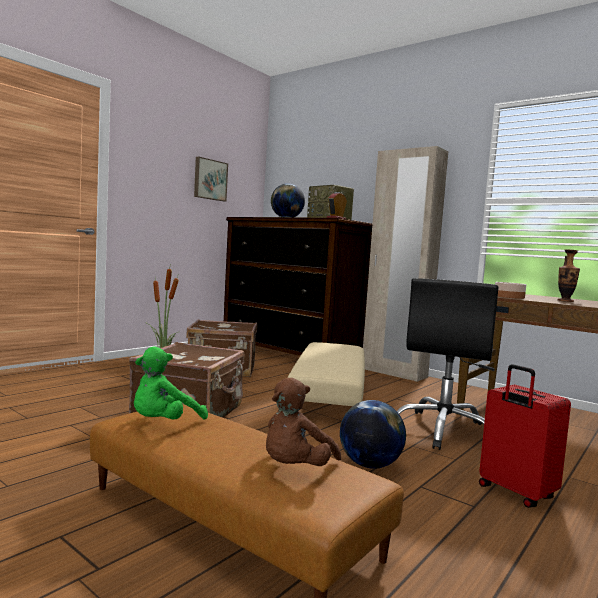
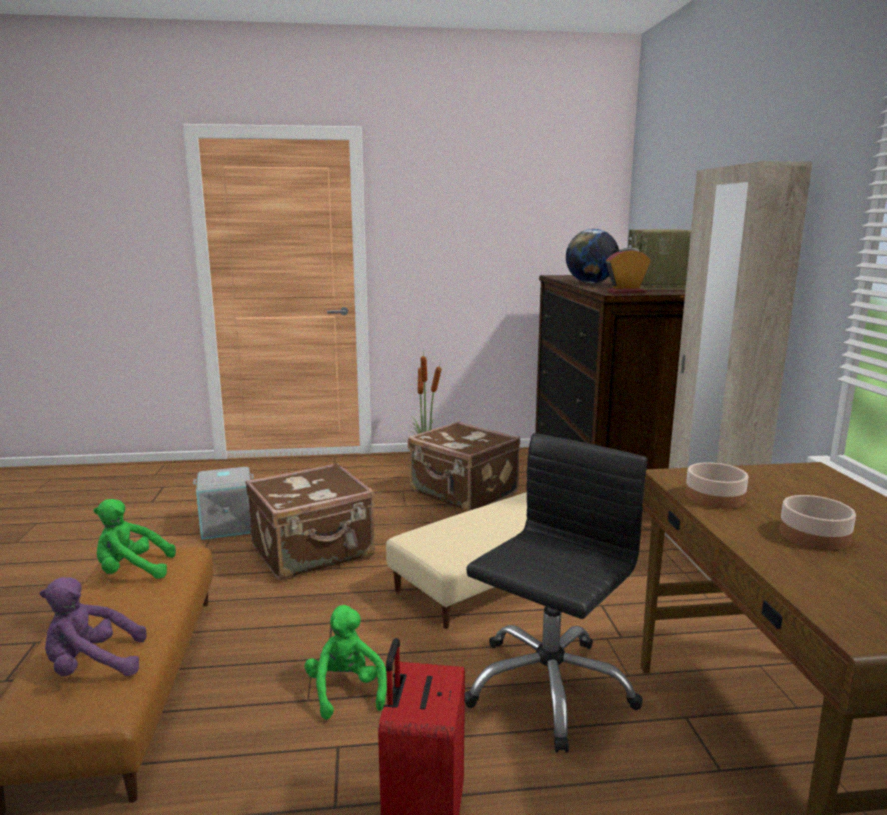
camera: 45 degrees right, 10 degrees up
picture [194,157,228,201] -> none
brown plush toy [266,378,341,466] -> purple plush toy [39,577,147,676]
globe [340,400,406,469] -> green plush toy [305,605,387,720]
black office chair [397,278,498,450] -> black office chair turned 150 degrees clockwise [465,433,648,753]
vase [558,250,580,302] -> bowl [779,495,856,550]
none -> grey storage box [193,467,254,540]

